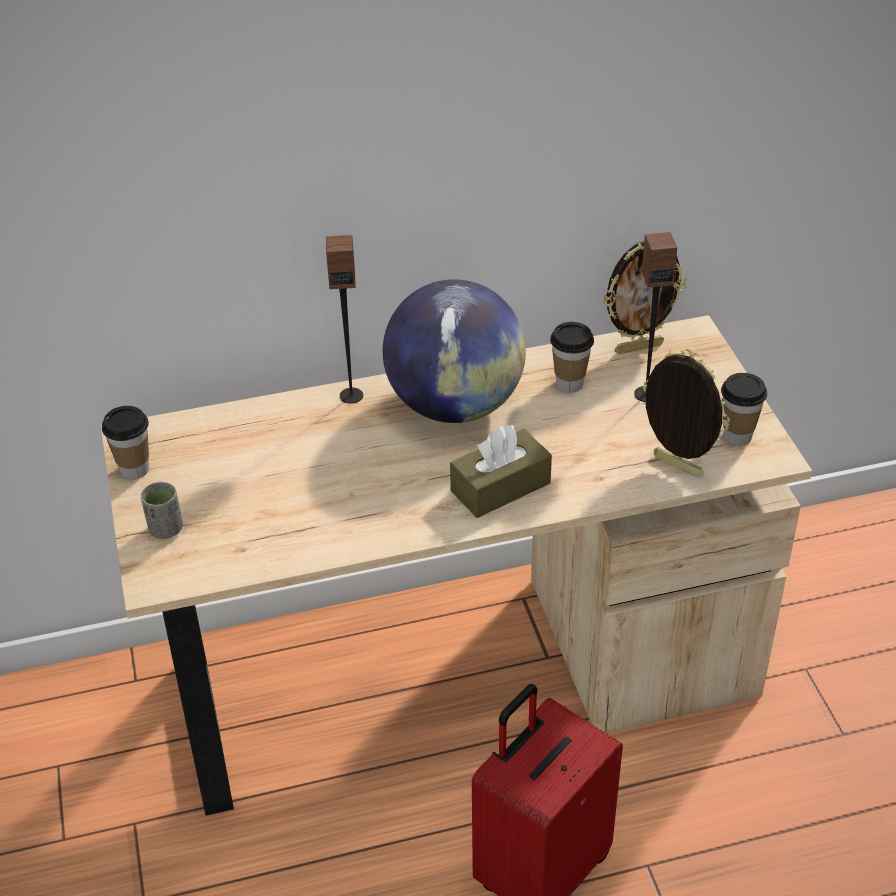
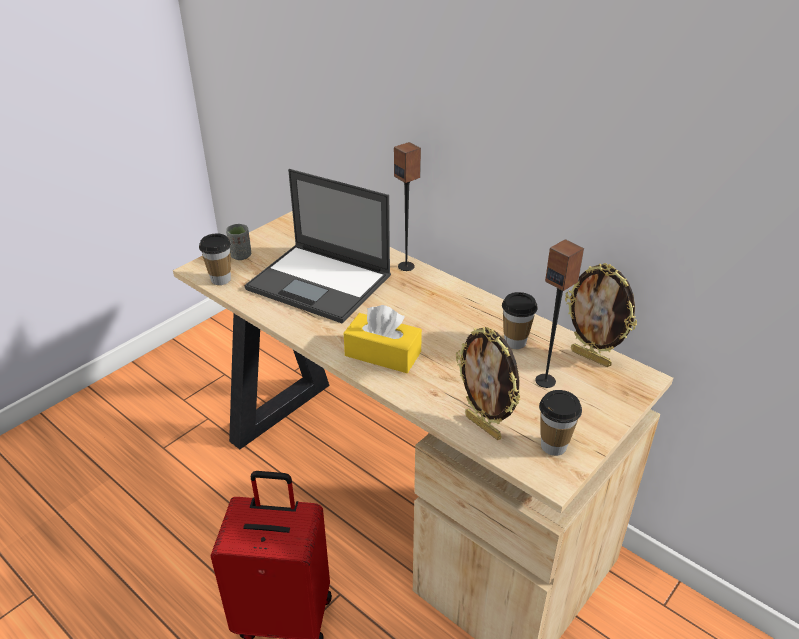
camera: 55 degrees right, 5 degrees down
cup [102,406,149,479] -> cup moved to [199,234,231,285]
globe [383,279,526,423] -> none
brown tissue box [450,426,552,518] -> yellow tissue box [344,305,422,373]
picture frame [643,349,730,478] -> picture frame turned 135 degrees clockwise [456,327,521,440]
none -> laptop [244,169,391,323]

